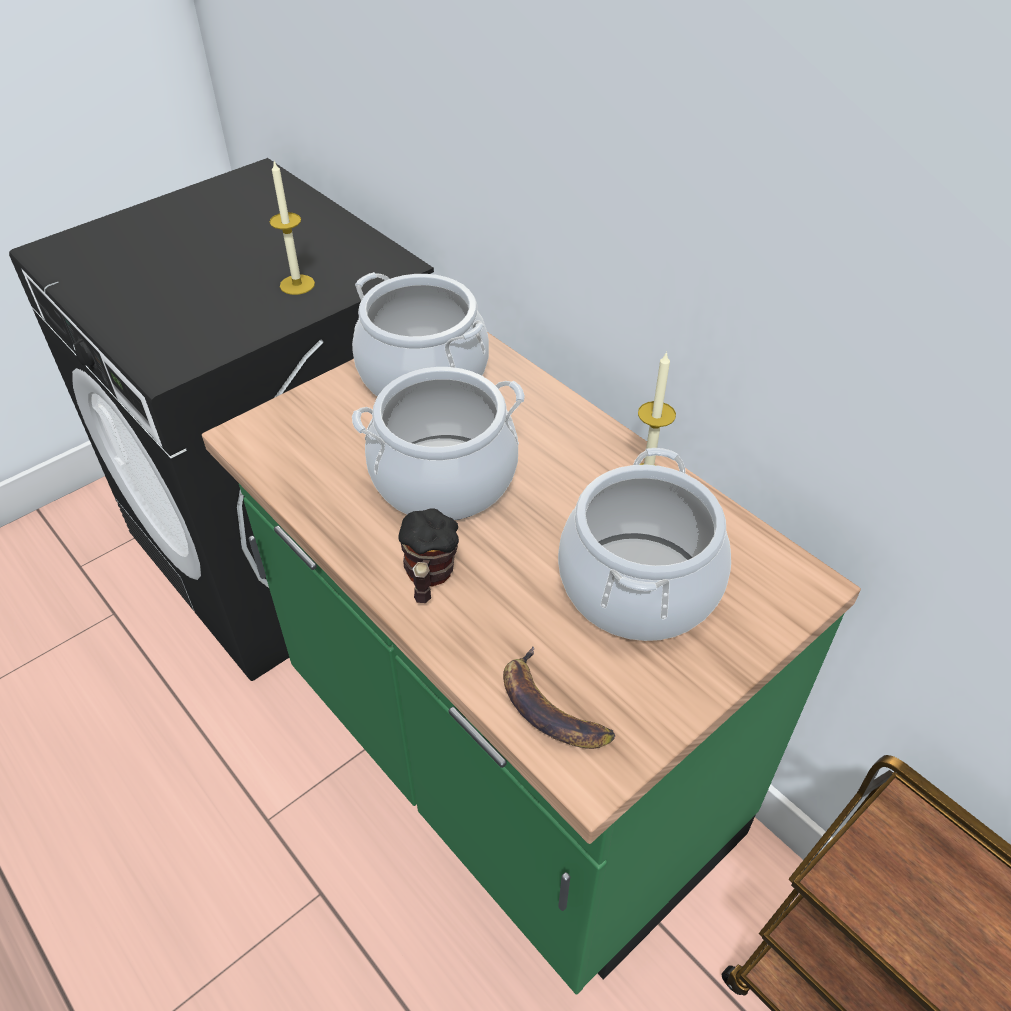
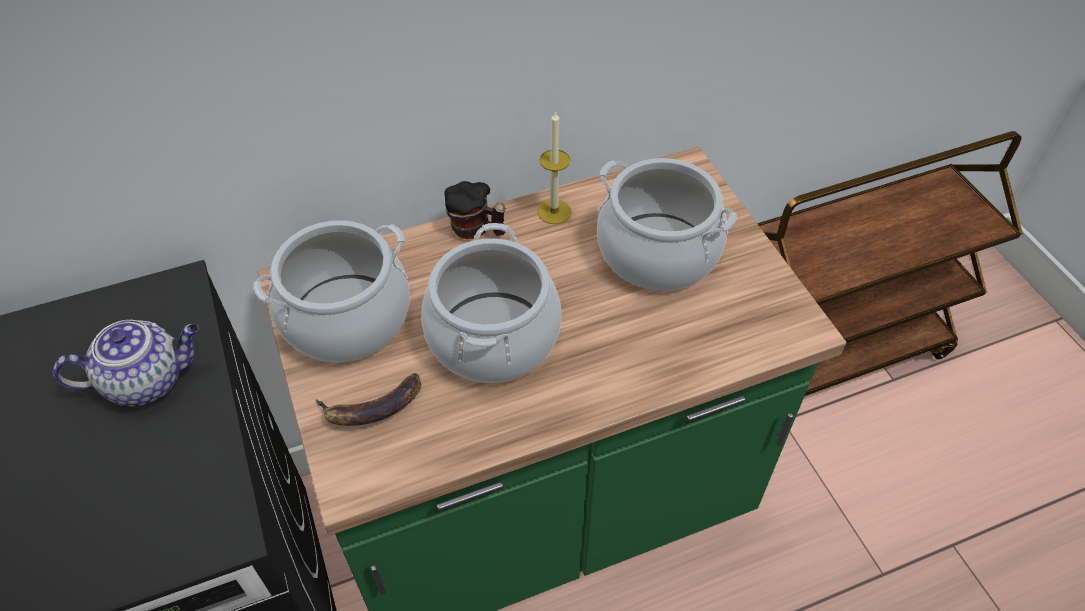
camera: 70 degrees left, 5 degrees up
candle [269,161,315,295] -> teapot [53,320,199,407]
mug [398,508,459,603] -> mug moved to [444,181,506,239]
banana [503,646,615,749] -> banana moved to [315,373,421,426]

